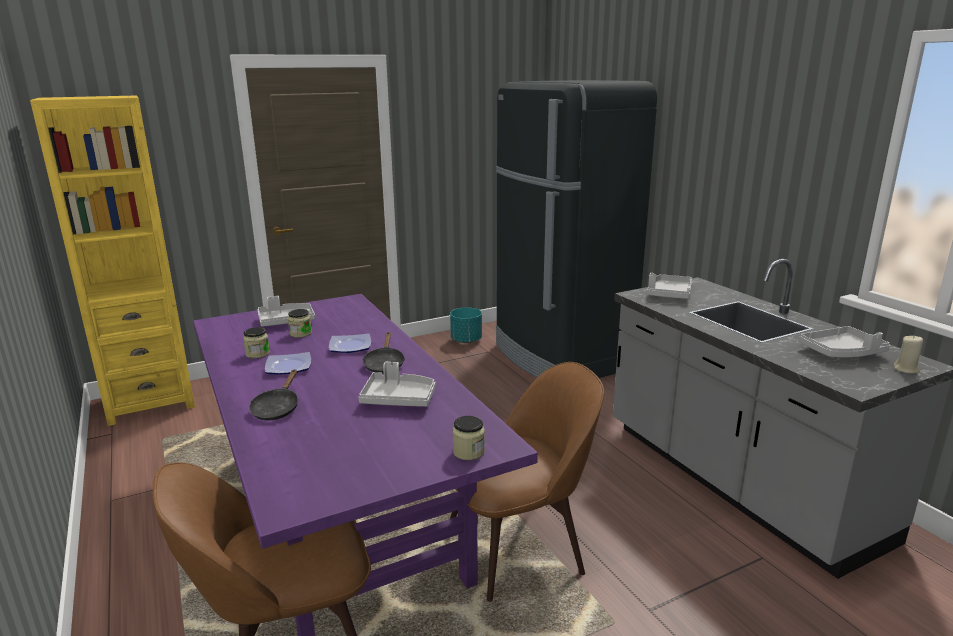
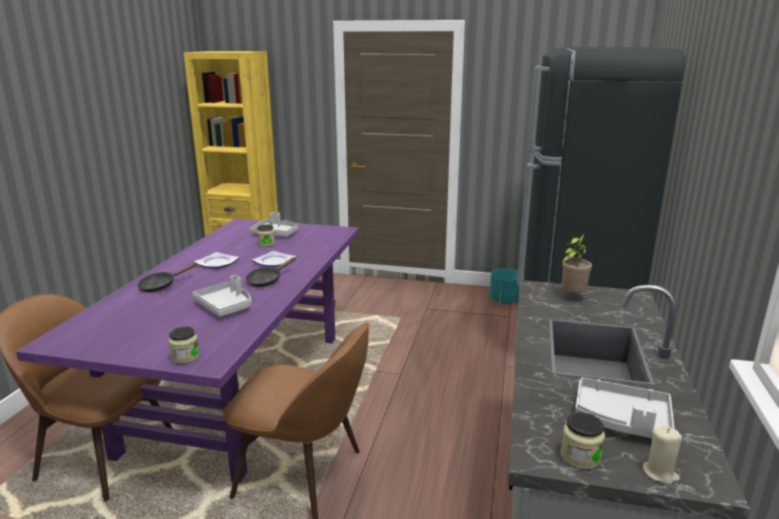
camera: 40 degrees right, 0 degrees up
jar [243,327,270,358] -> jar moved to [561,412,605,470]
grey tray [647,273,692,299] -> potted plant [562,234,592,293]

